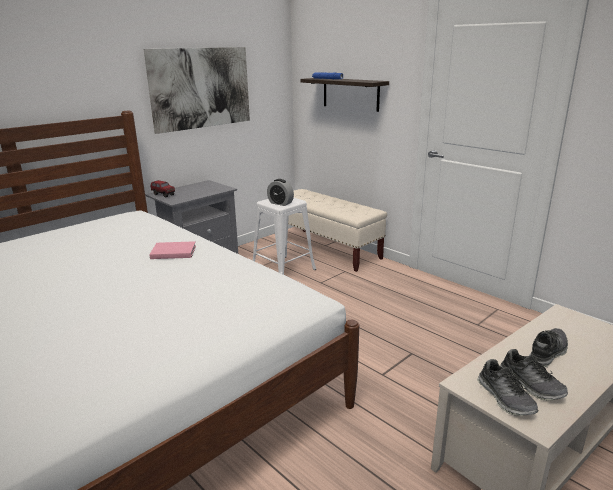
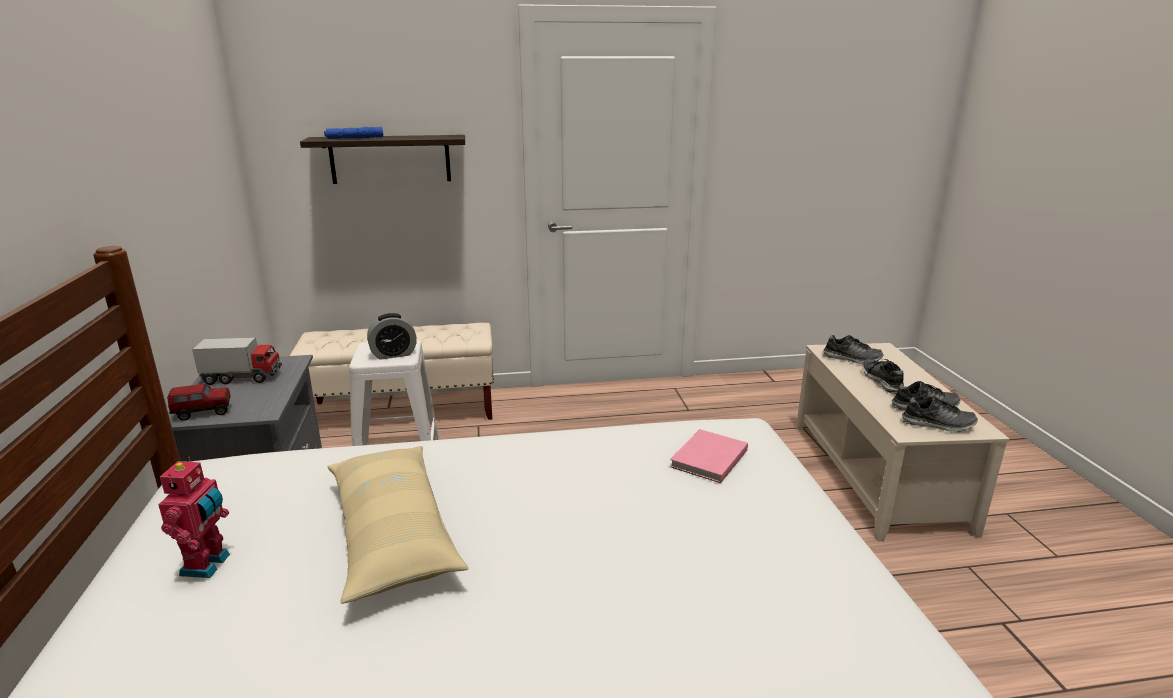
camera: 55 degrees left, 0 degrees up
picture [144,47,250,134] -> none
pink book [149,241,196,259] -> pink book moved to [670,429,748,483]
none -> toy robot [158,457,230,578]
none -> toy truck [192,337,282,385]
none -> beige pillow [328,446,468,604]
none -> shoe [823,335,884,364]

